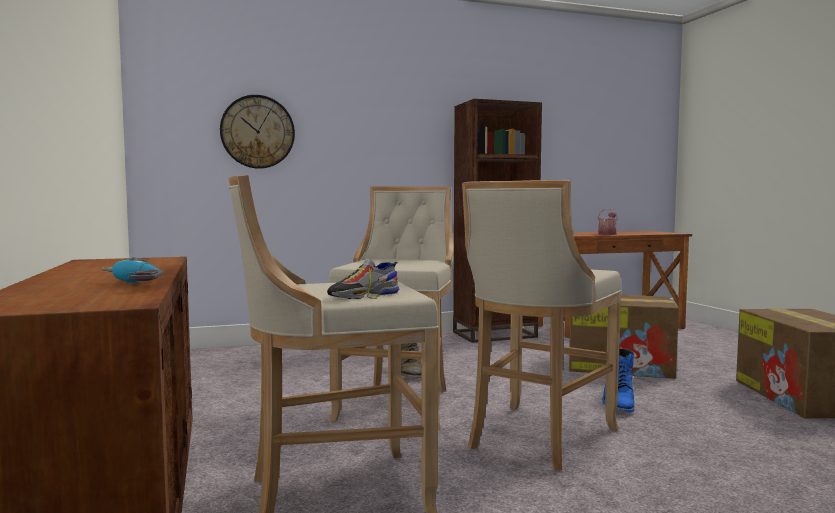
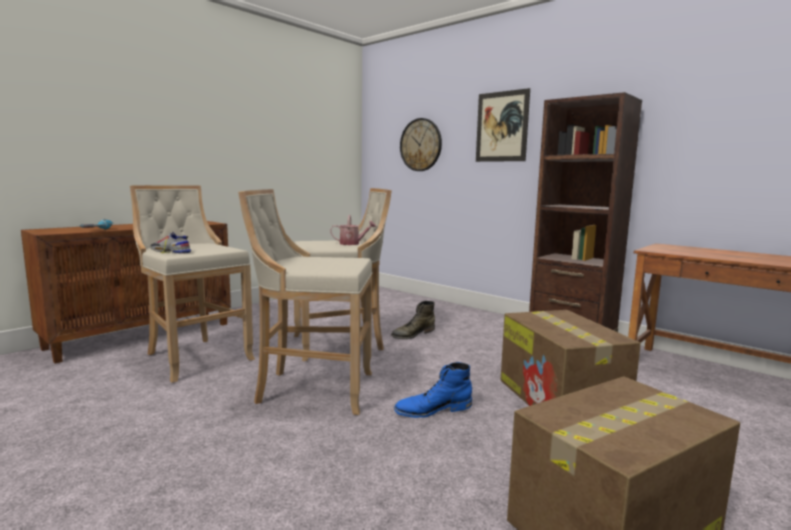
camera: 60 degrees right, 5 degrees up
watering can [597,208,618,235] -> watering can moved to [330,215,376,245]
none -> picture [476,88,530,162]

